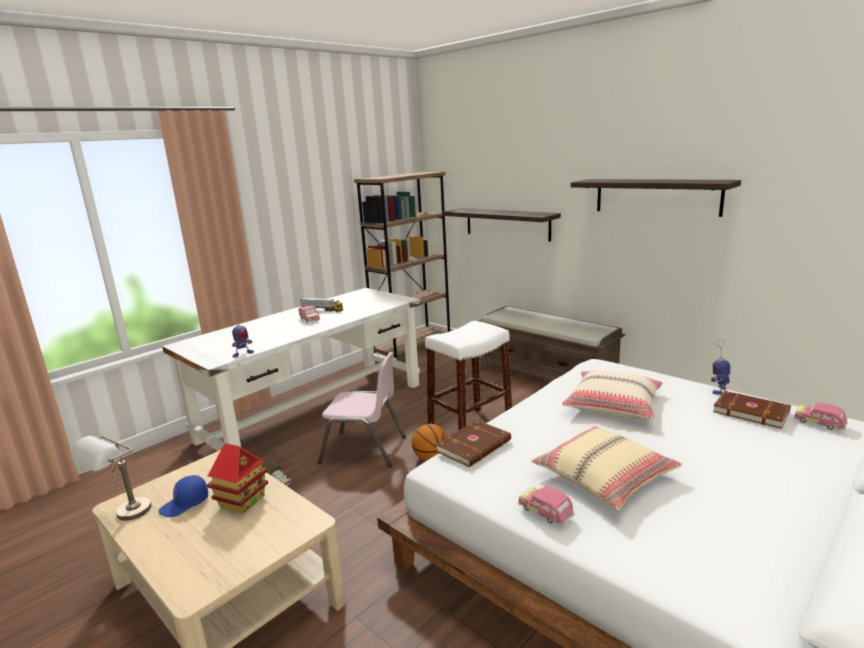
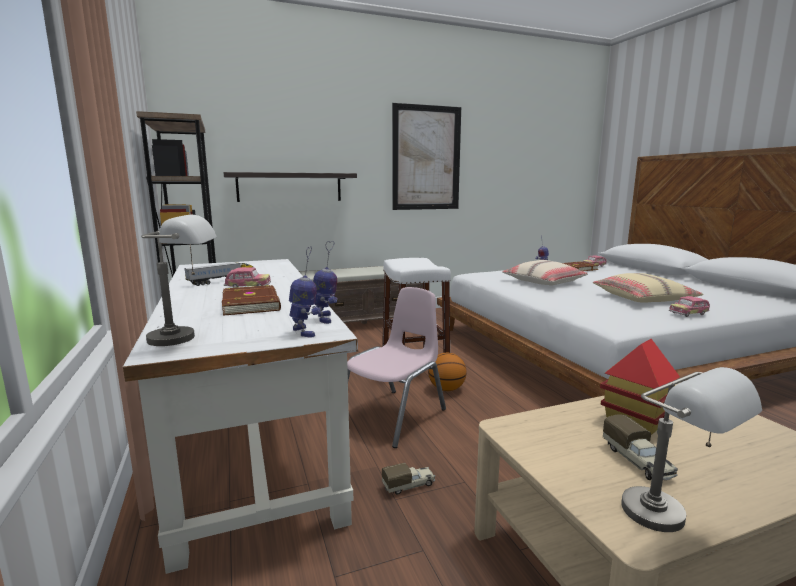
camera: 65 degrees left, 5 degrees down
blue cap [158,475,208,517] -> toy truck [603,414,678,480]
brown book [436,420,511,467] -> brown book moved to [222,285,281,316]
shelf [571,179,741,217] -> picture [392,103,461,210]
none -> grey table lamp [141,215,217,346]
none -> toy robot [289,246,321,338]

